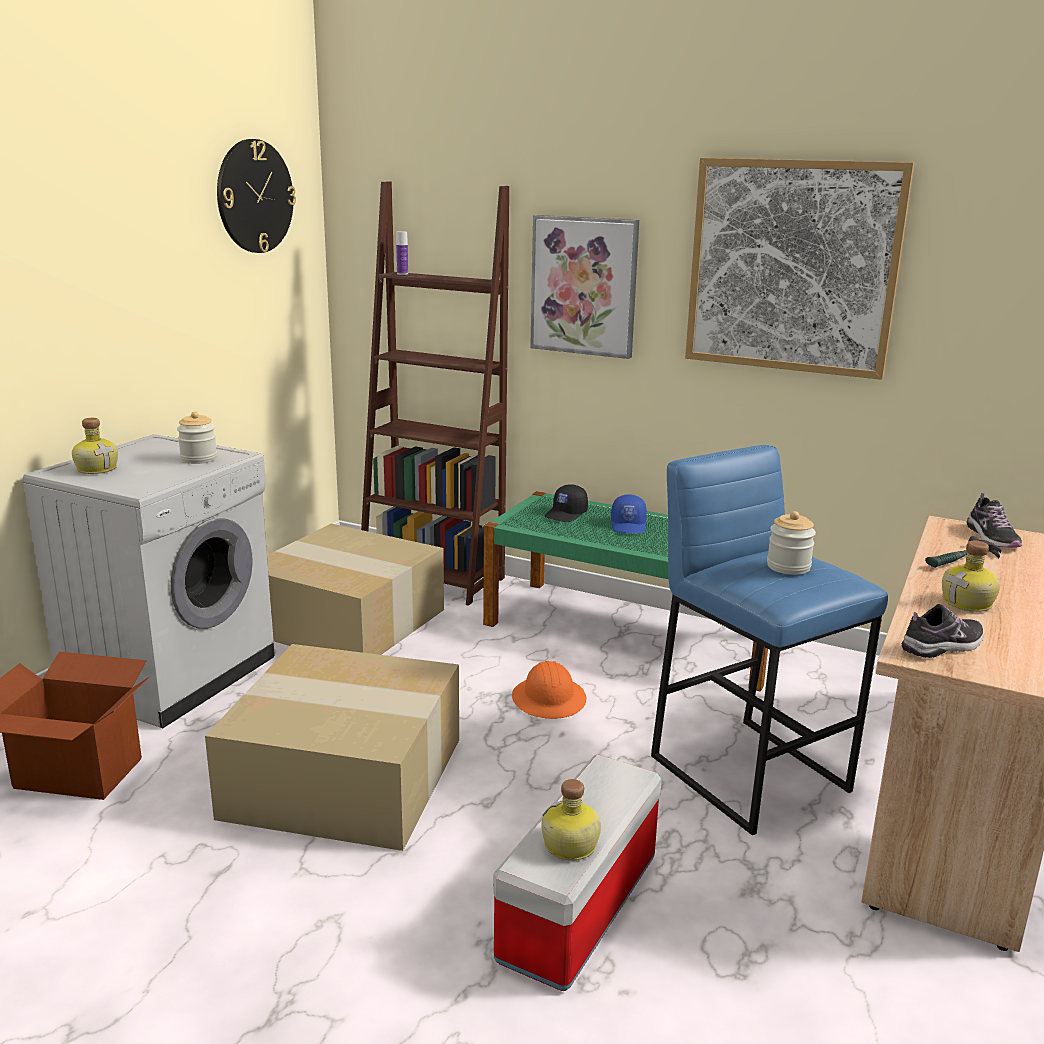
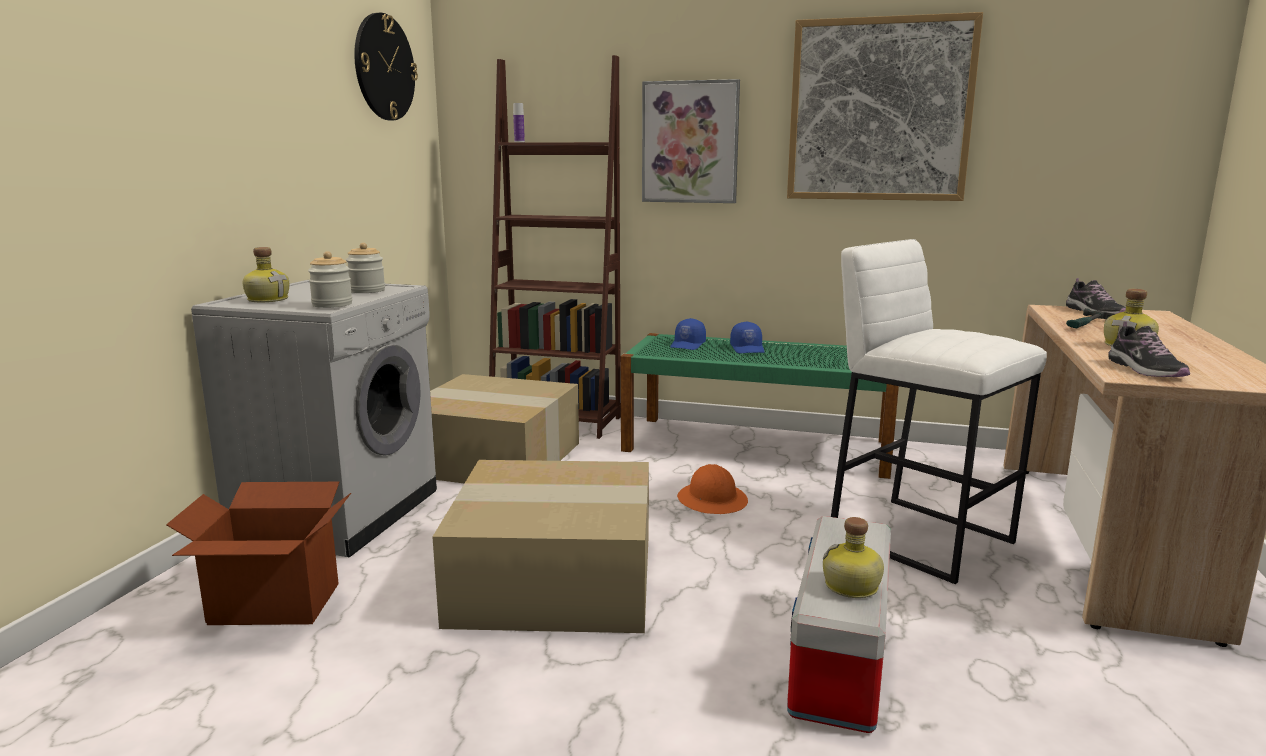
camera: 10 degrees left, 5 degrees down
black cap [545,484,588,522] -> blue cap [670,318,706,350]
blue stool [651,445,888,835] -> white stool [831,239,1047,584]
jar [767,511,816,575] -> jar moved to [308,251,353,308]
shoe [902,604,984,658] -> shoe turned 120 degrees clockwise [1108,322,1190,377]

